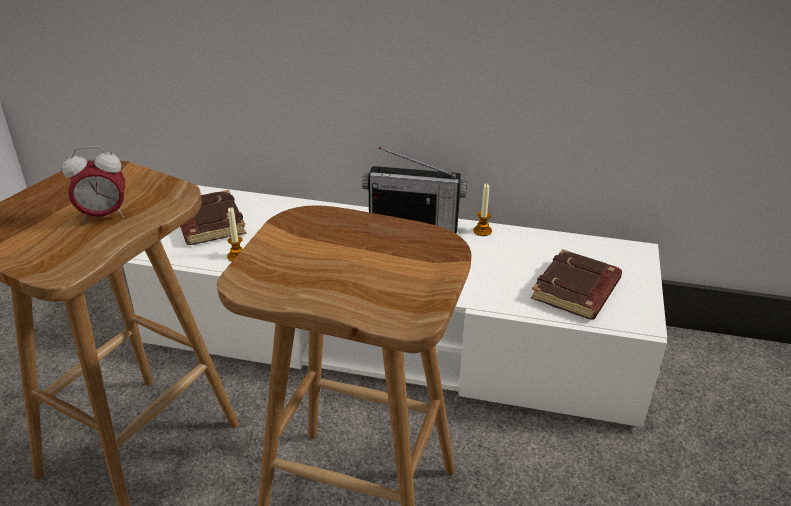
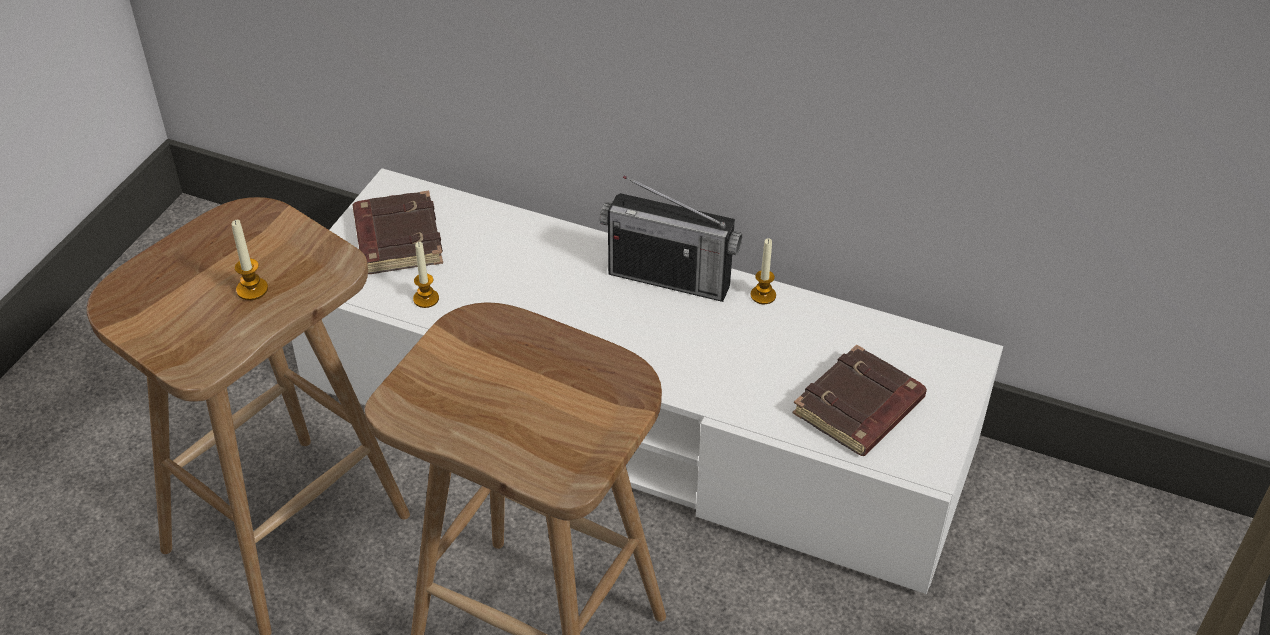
camera: 10 degrees right, 10 degrees up
alarm clock [62,146,125,223] -> candle [231,220,268,300]

